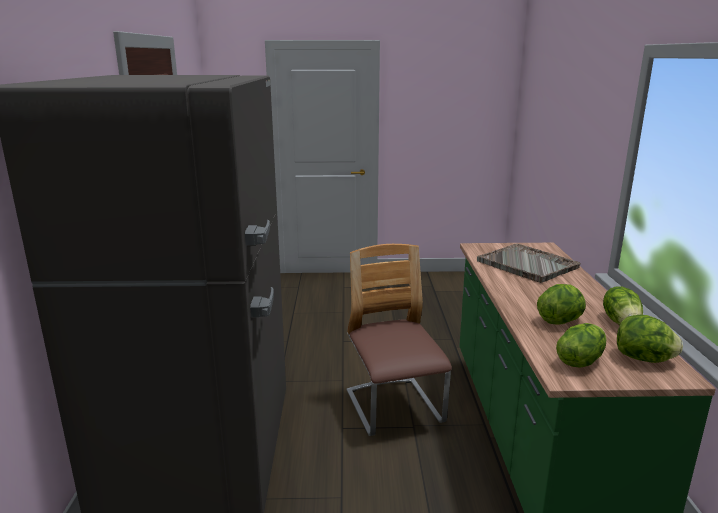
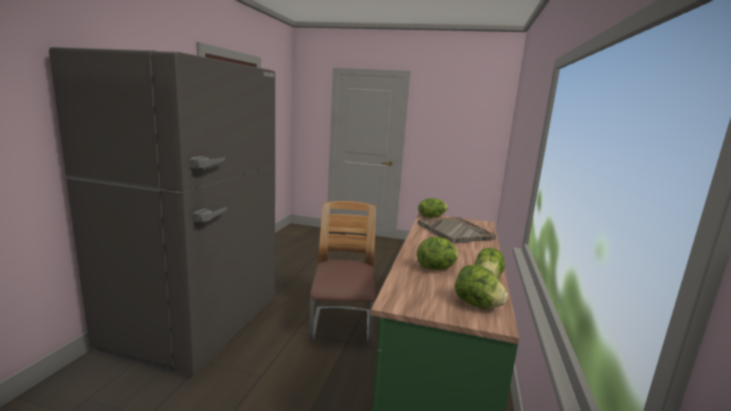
camera: 15 degrees right, 5 degrees down
lettuce [556,323,607,367] -> lettuce moved to [418,198,448,218]

